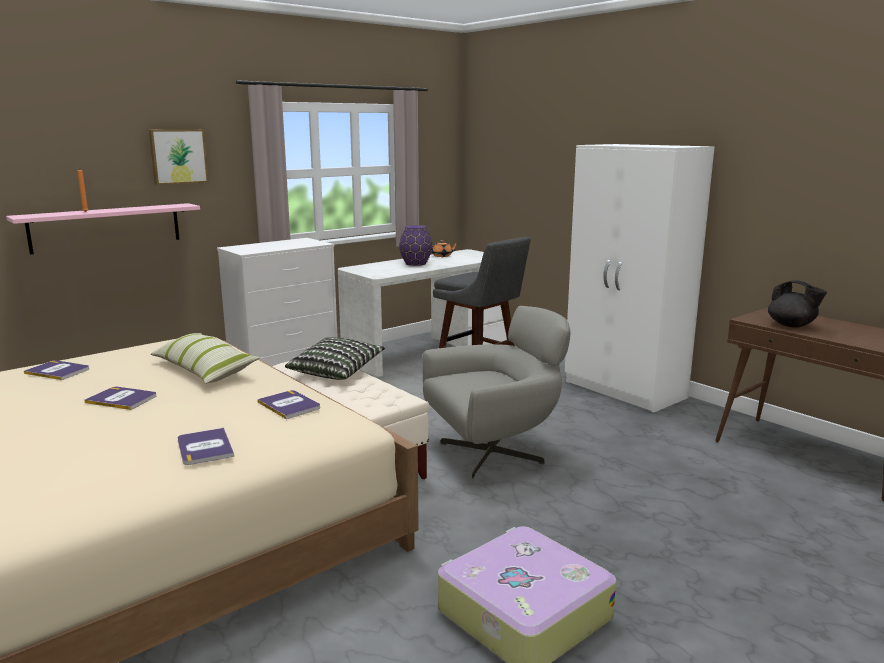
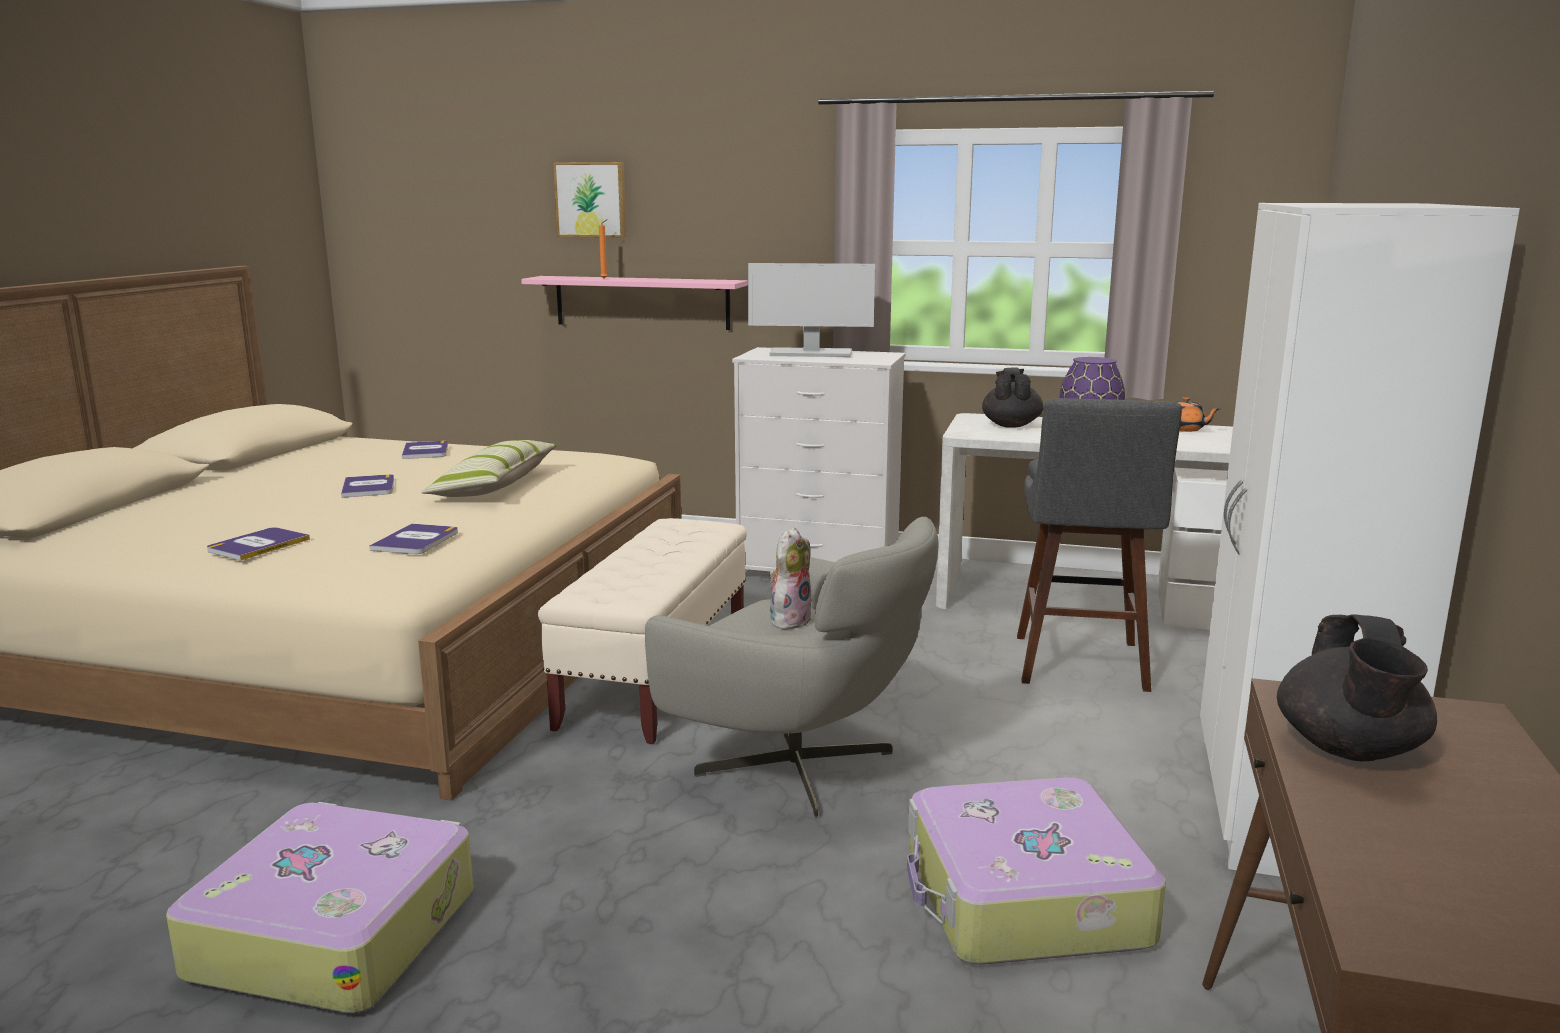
camera: 55 degrees right, 0 degrees up
picture [149,129,209,185] -> picture moved to [553,162,626,237]
pillow [285,337,385,380] -> none
none -> monitor [748,263,875,357]
none -> plush toy [769,527,812,630]
none -> suitcase [907,777,1166,965]
none -> black teapot [982,368,1044,428]

